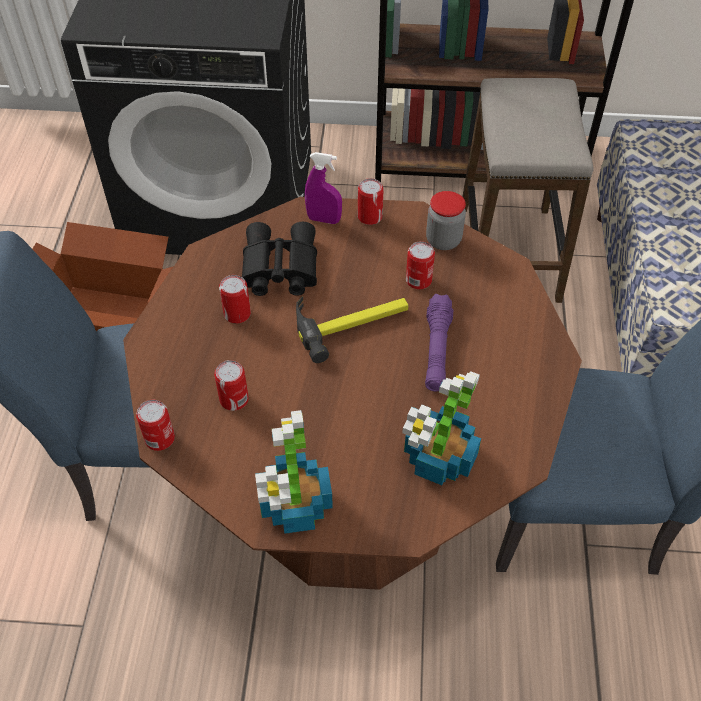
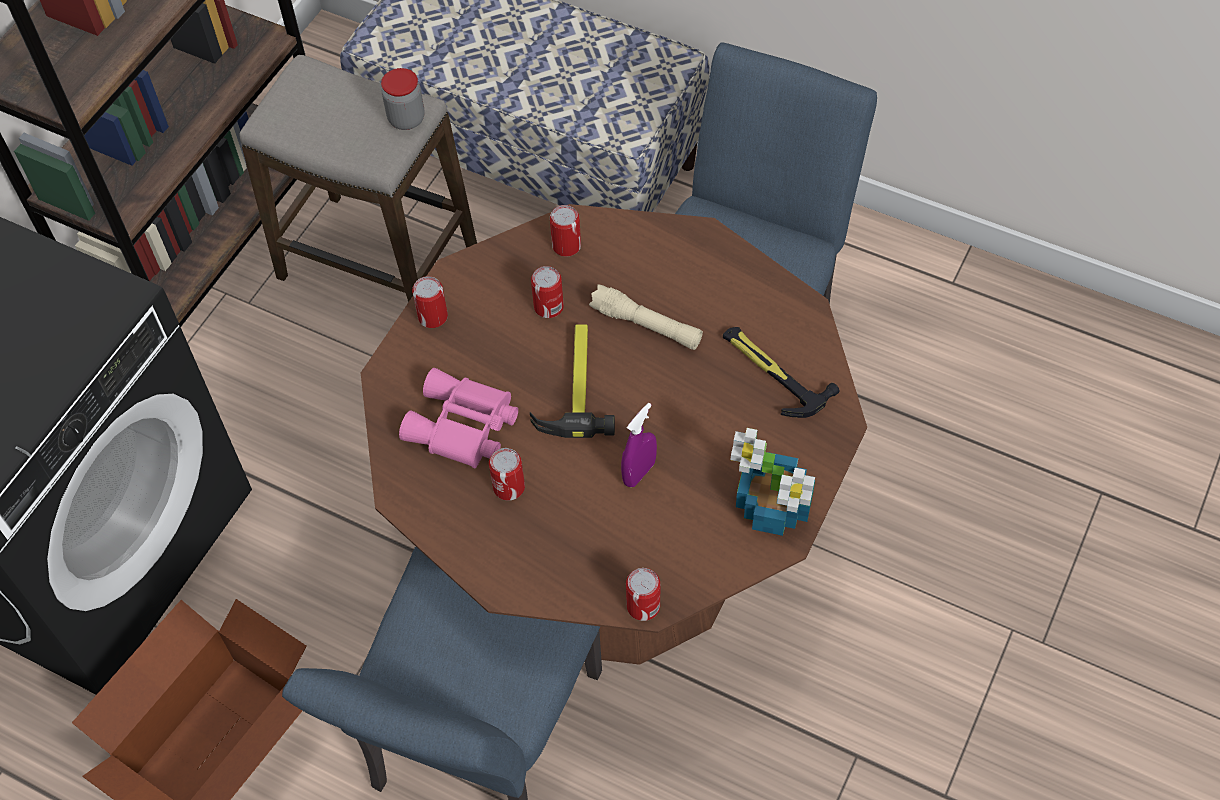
camera: 65 degrees left, 5 degrees up
can [214,360,249,411] -> can moved to [550,205,581,256]
black binoculars [242,222,317,296] -> pink binoculars [399,368,518,468]
purple spray bottle [305,152,342,224] -> purple spray bottle moved to [621,403,657,487]
potted plant [402,371,481,485] -> hammer [723,327,840,418]
purple flashlight [425,294,453,391] -> beige flashlight [589,284,703,350]
jar [426,191,466,250] -> jar moved to [381,68,425,130]

